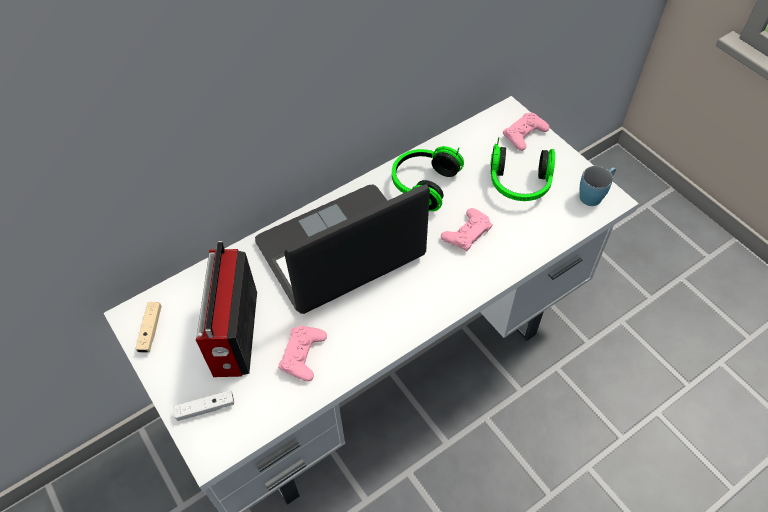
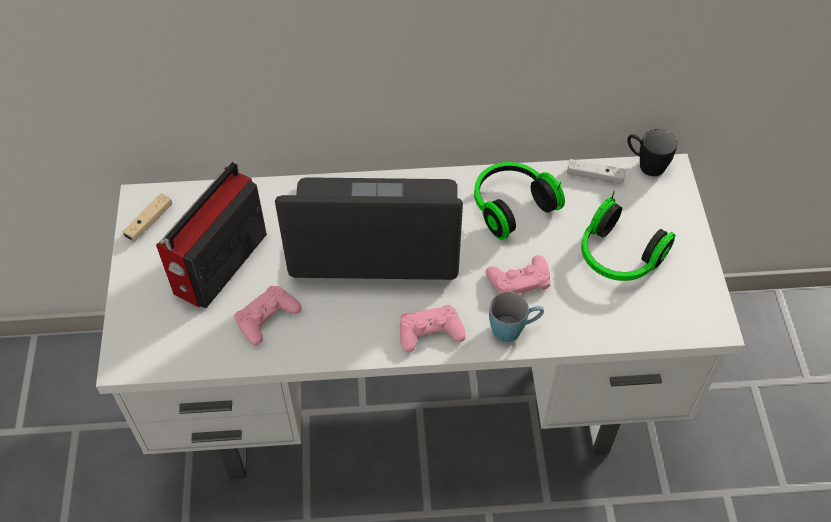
camera: 30 degrees right, 0 degrees up
white game controller [173,390,234,421] -> white game controller moved to [567,159,626,183]
pink game controller [503,113,550,151] -> pink game controller moved to [400,305,466,352]
blue mug [580,166,616,206] -> blue mug moved to [489,292,544,342]
none -> black mug [627,129,677,176]

